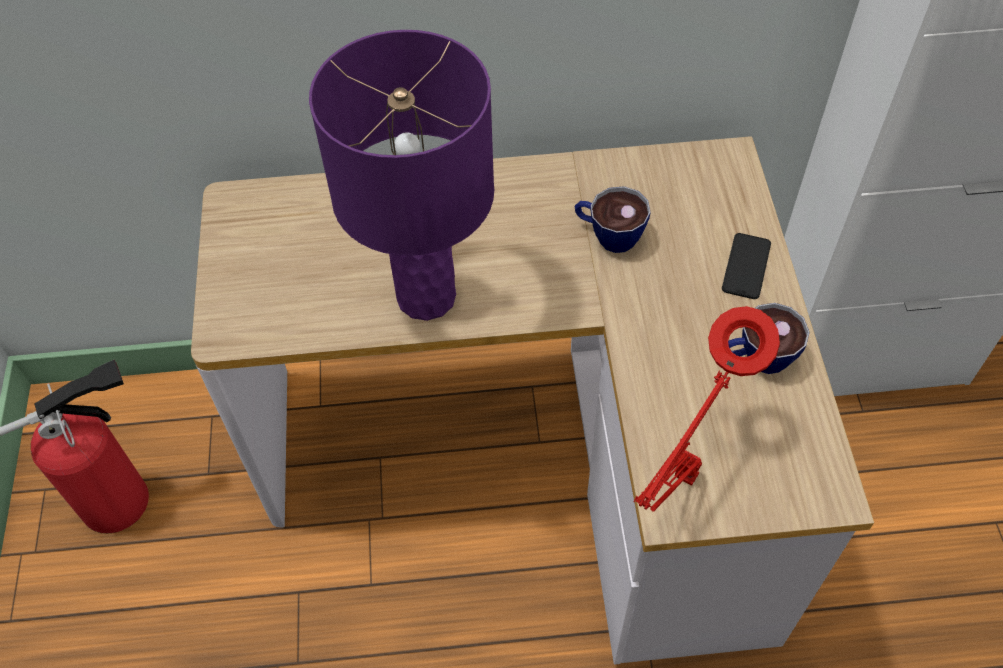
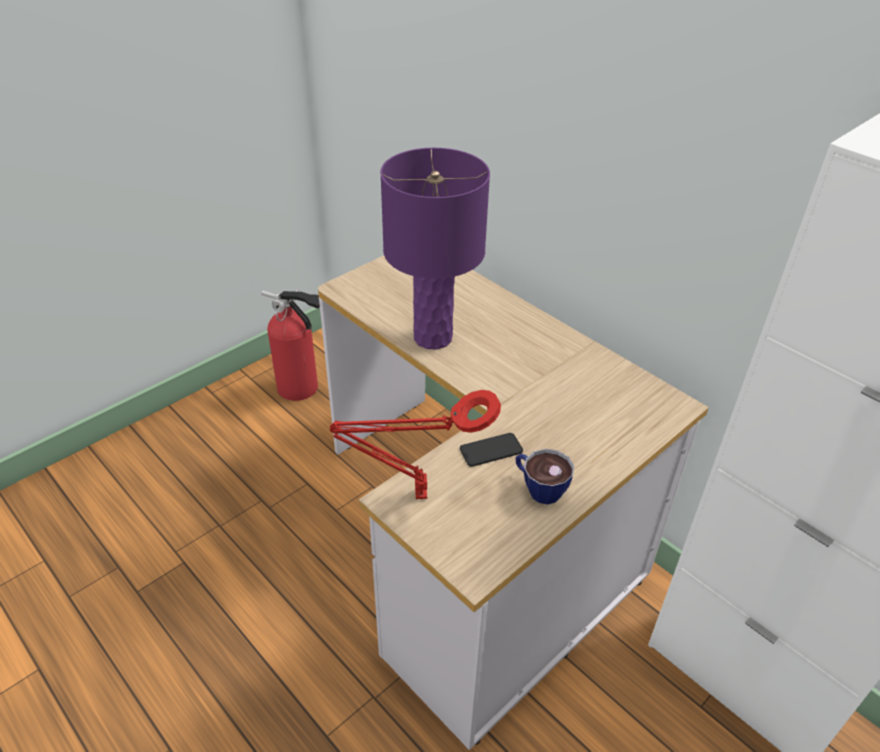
camera: 50 degrees right, 15 degrees down
cup [575,186,651,253] -> none
phone [722,233,771,299] -> phone moved to [460,433,523,467]

